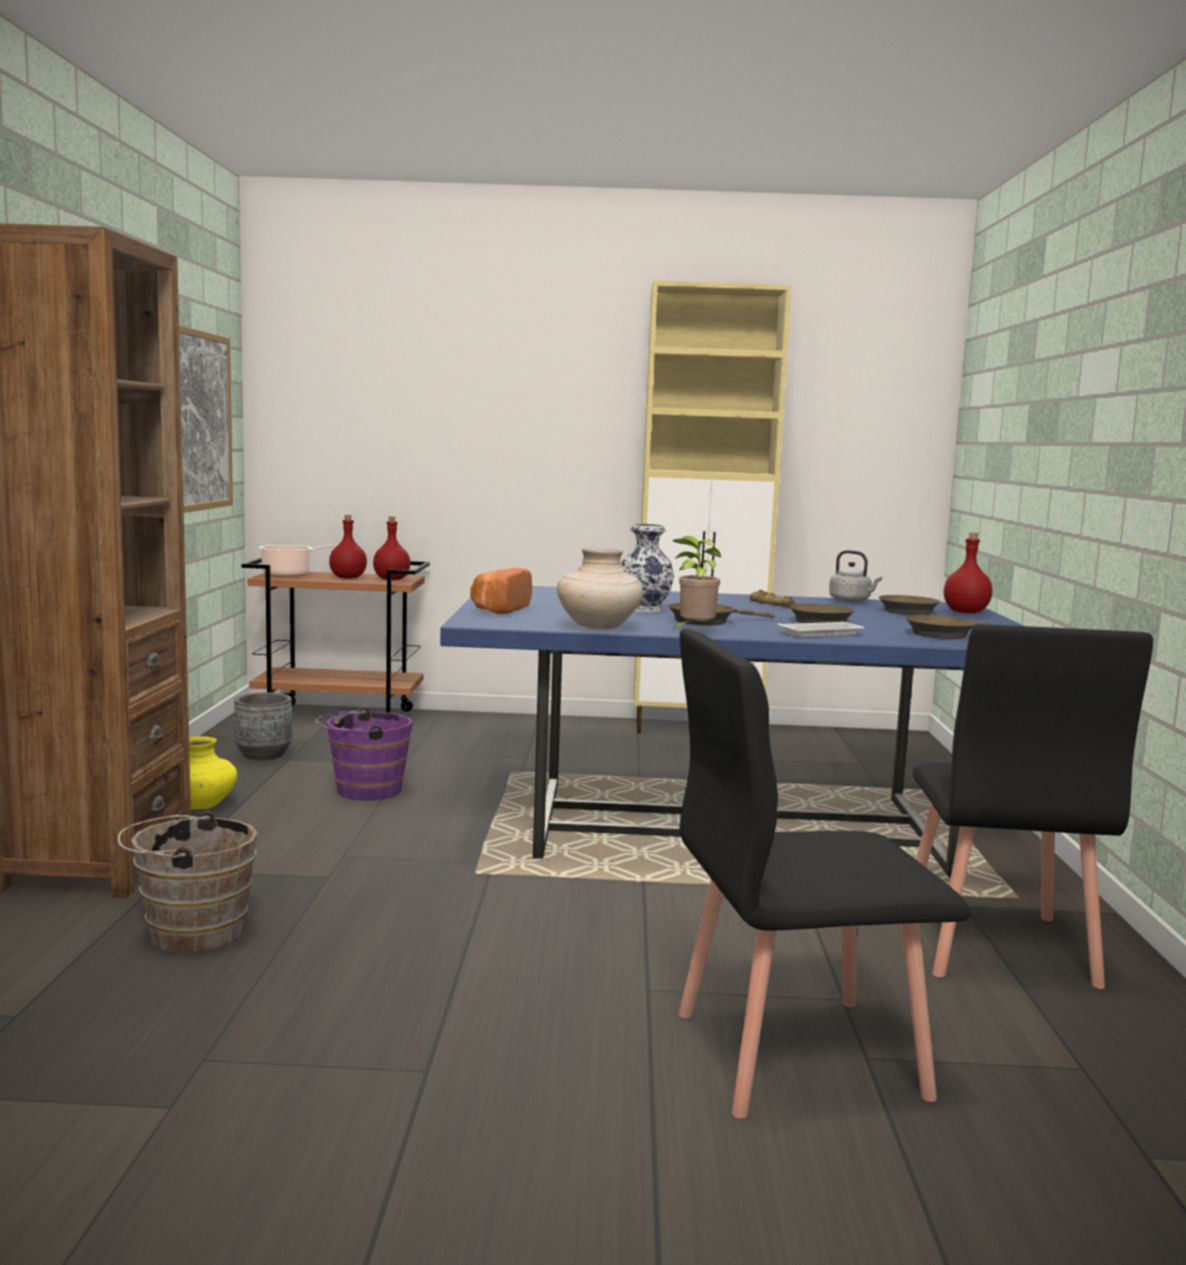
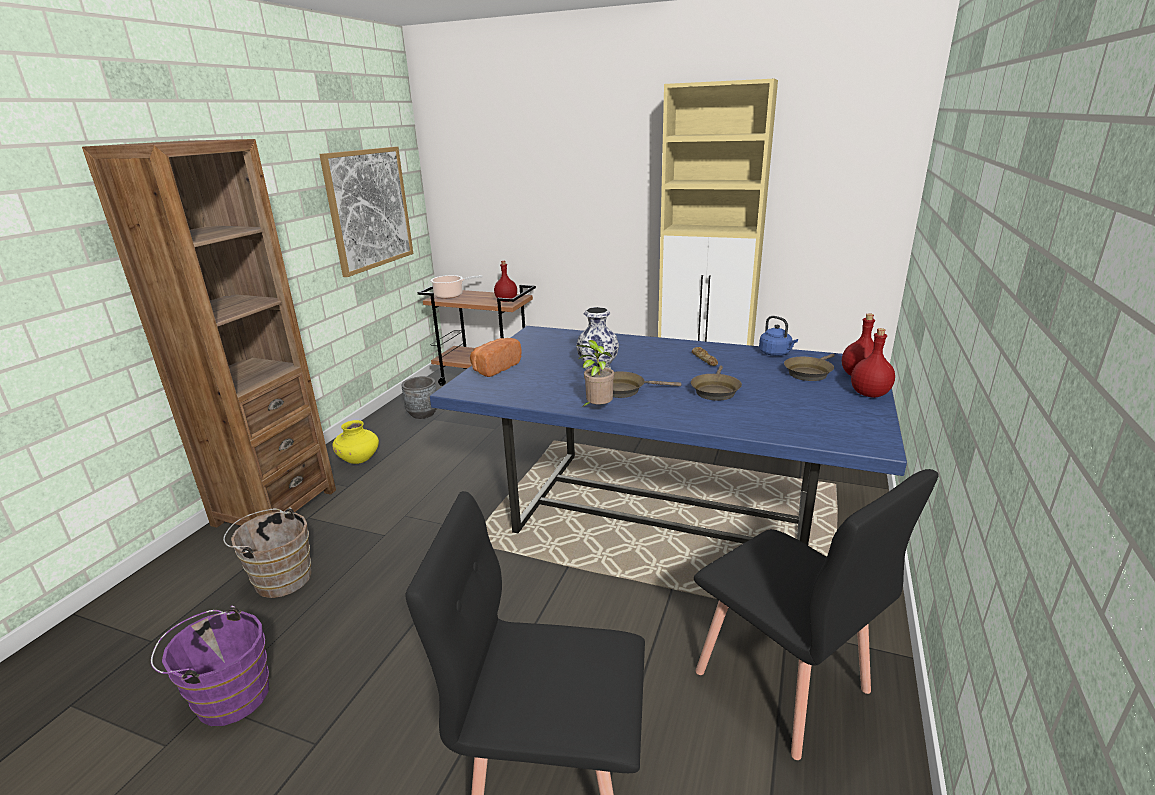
camera: 20 degrees right, 15 degrees up
purple bucket [316,707,413,801] -> purple bucket moved to [151,605,269,726]
red bottle [329,515,367,579] -> red bottle moved to [851,328,895,398]
beige vase [557,547,643,629] -> none
white tray [778,622,865,637] -> none
grey kettle [829,550,882,602] -> blue kettle [759,316,798,356]
brown frying pan [906,615,991,639] -> none
black chair [913,624,1153,989] -> black chair turned 60 degrees counterclockwise [694,469,939,760]

